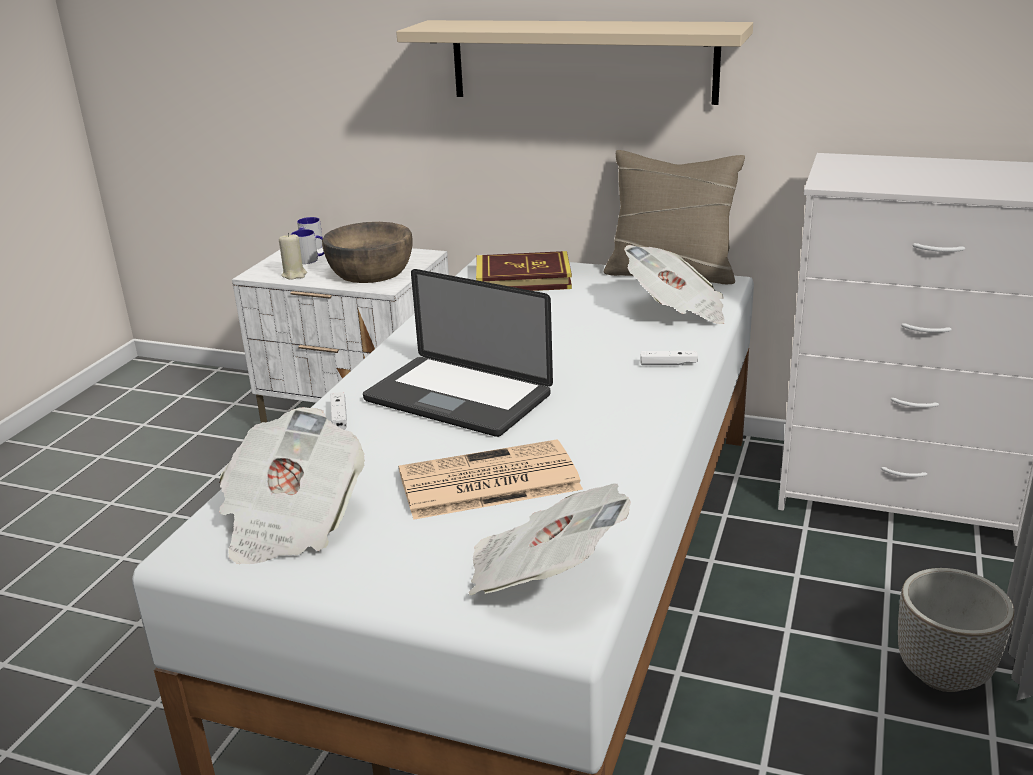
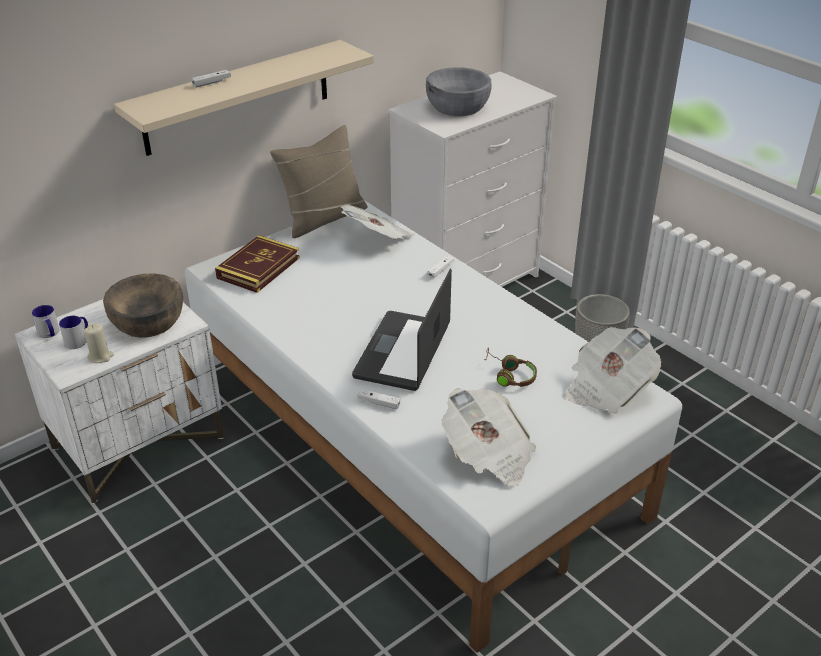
camera: 60 degrees left, 10 degrees up
laptop [363,269,553,437] -> laptop turned 135 degrees clockwise [352,268,452,391]
newspaper [399,439,583,520] -> brown headphones [484,348,537,387]
none -> white game controller [192,70,231,88]
none -> grey bowl [426,67,492,116]

